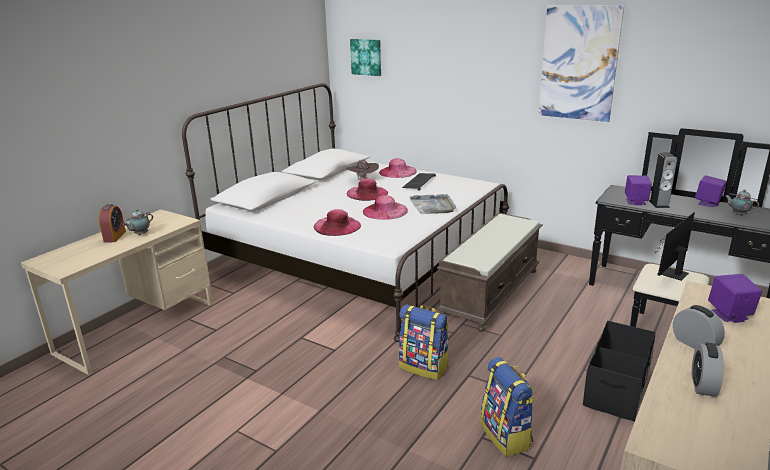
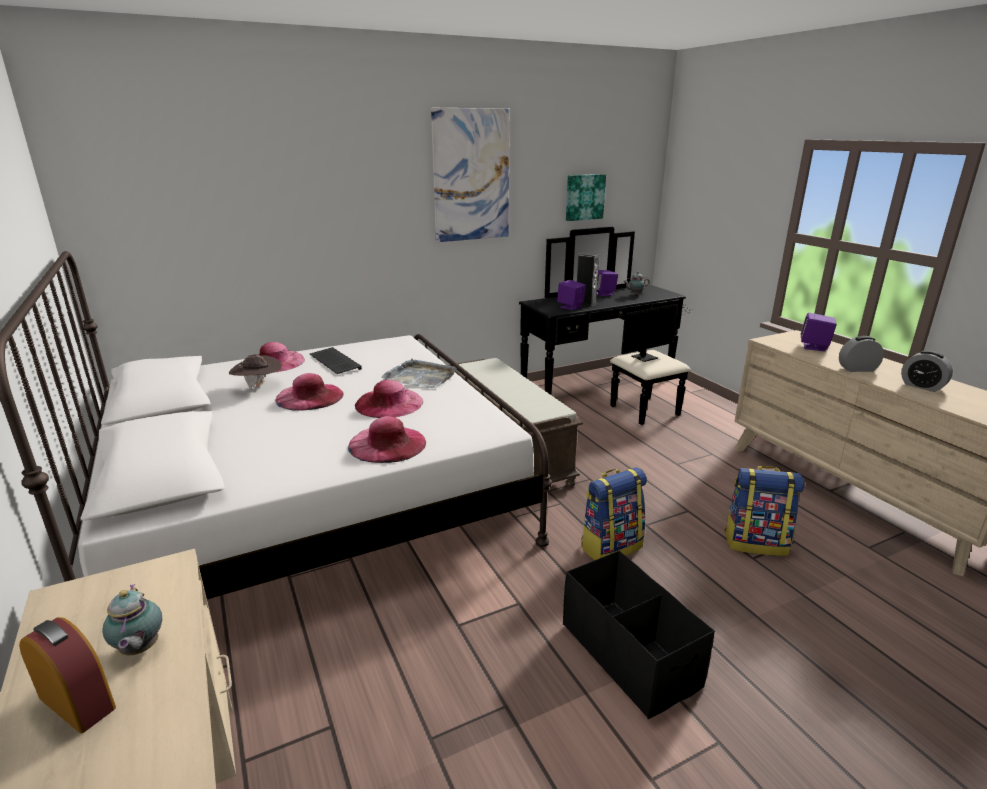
camera: 60 degrees left, 0 degrees up
picture [350,39,381,76] -> picture moved to [566,174,606,221]
black storage box [583,321,655,421] -> black storage box moved to [563,551,715,719]
monitor [654,212,695,281] -> monitor turned 105 degrees counterclockwise [621,304,692,362]

